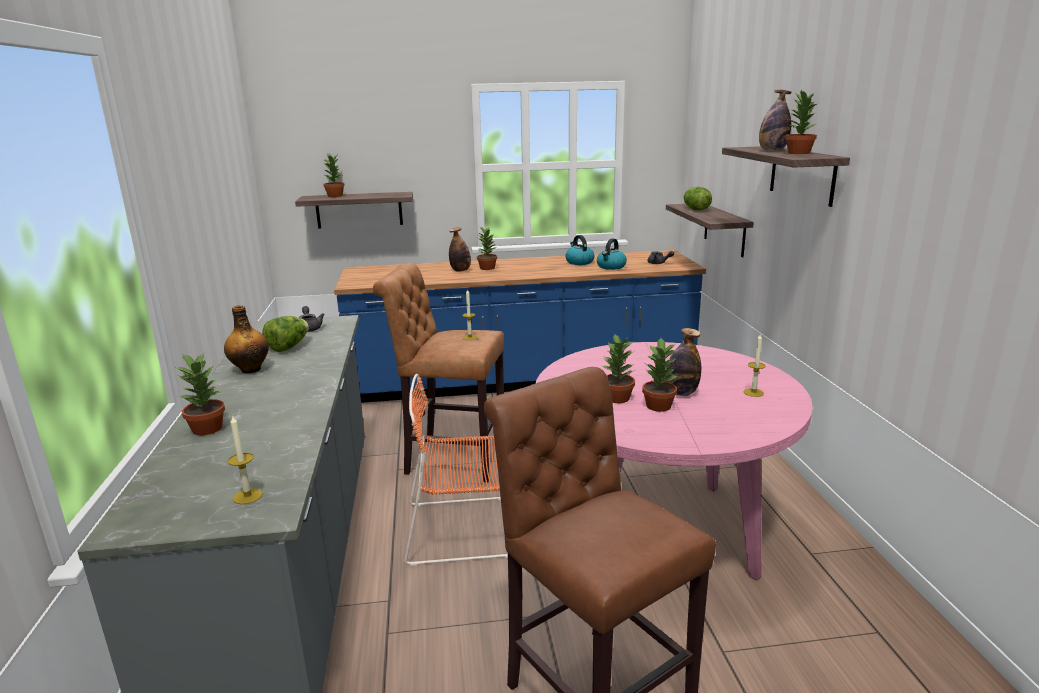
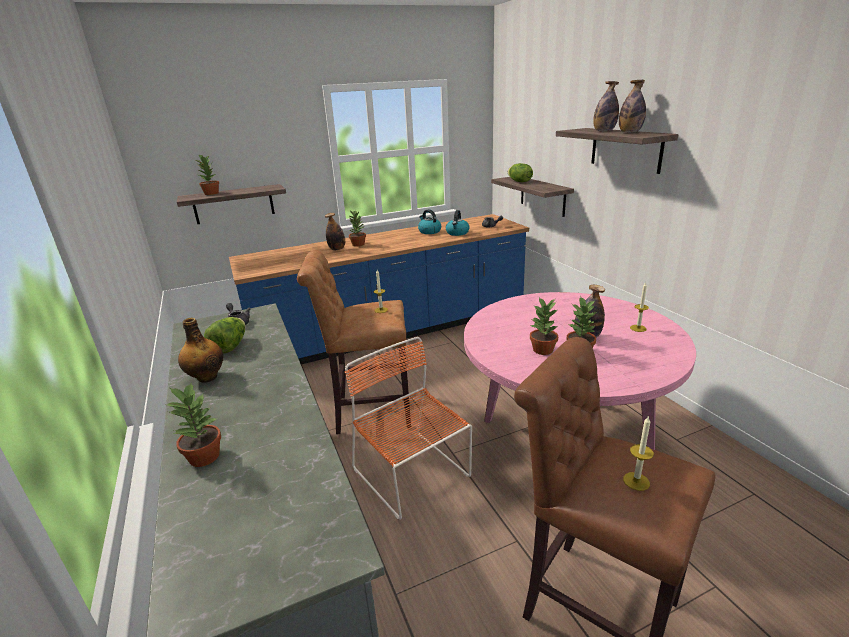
camera: 15 degrees left, 5 degrees up
candle [228,415,263,504] -> candle moved to [623,416,654,491]
orange chair [404,374,508,566] -> orange chair turned 75 degrees clockwise [345,337,472,520]
potted plant [785,90,817,154] -> bottle [619,80,646,132]

